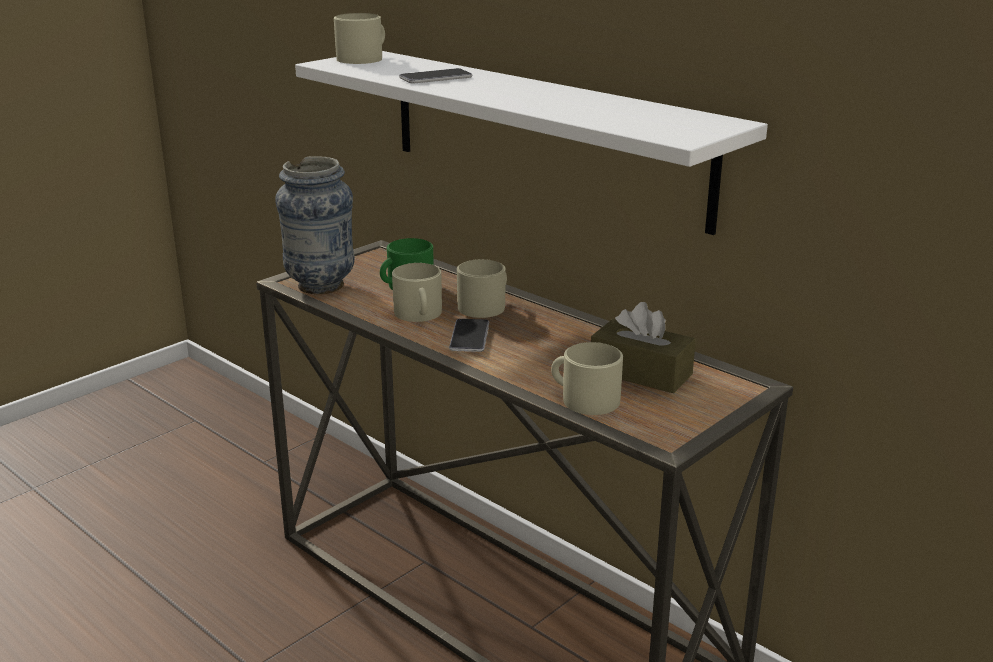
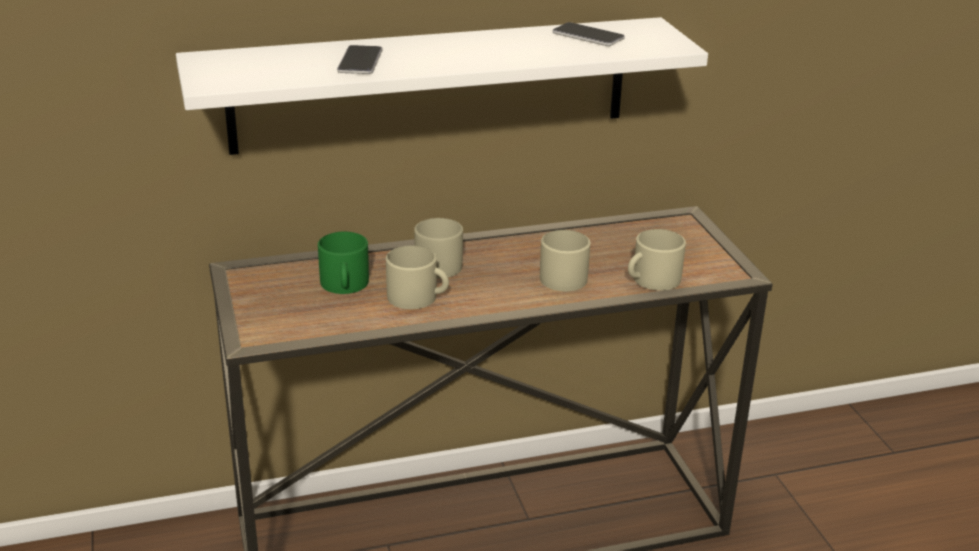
camera: 60 degrees left, 5 degrees up
vase [275,156,355,294] -> none
beige mug [334,13,385,64] -> beige mug moved to [540,230,590,291]
phone [449,319,489,352] -> phone moved to [553,22,625,46]
brown tissue box [591,302,696,393] -> none

